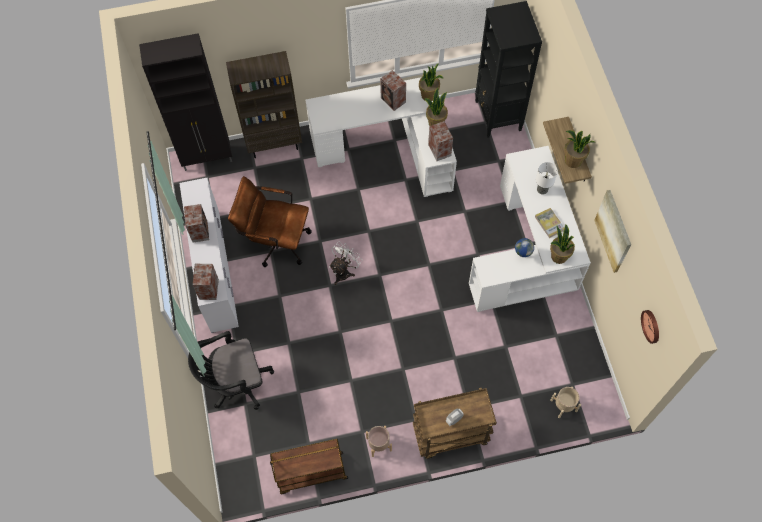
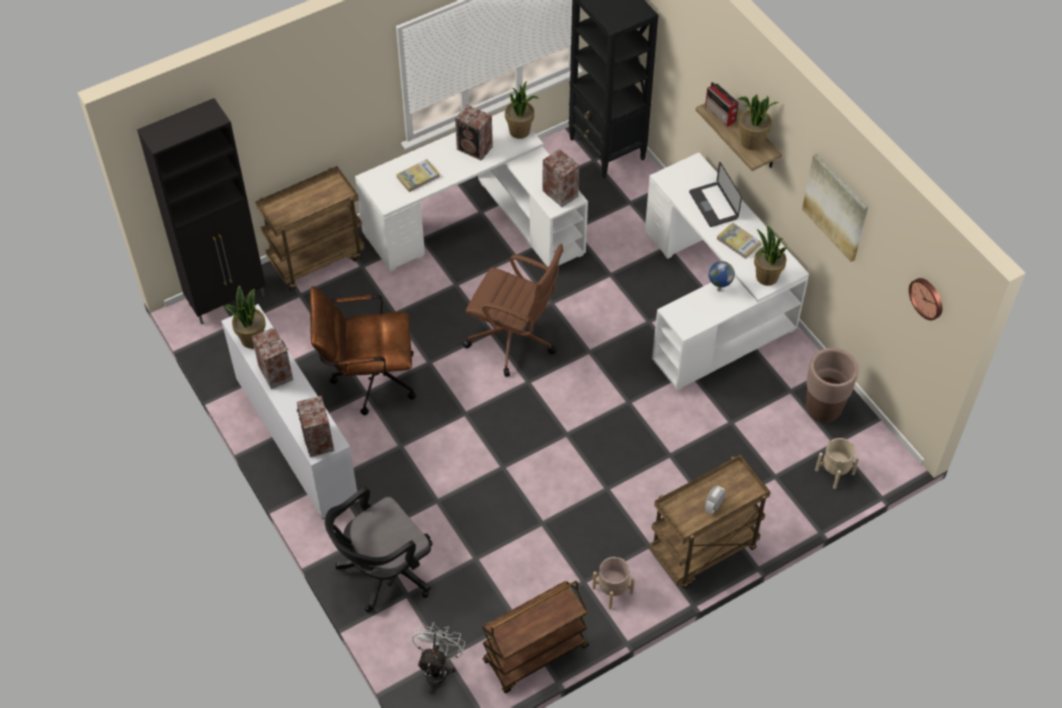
camera: 20 degrees left, 10 degrees down
brown bookcase [226,51,302,158] -> brown cart [255,166,365,292]
white fan [329,244,362,285] -> white fan moved to [412,622,465,694]
potted plant [425,88,448,126] -> potted plant moved to [224,285,266,349]
table lamp [536,162,558,195] -> laptop [689,161,742,227]
none -> book [396,159,440,192]
none -> brown office chair [463,244,564,377]
none -> radio [705,82,739,127]
none -> brown planter [806,348,858,423]

